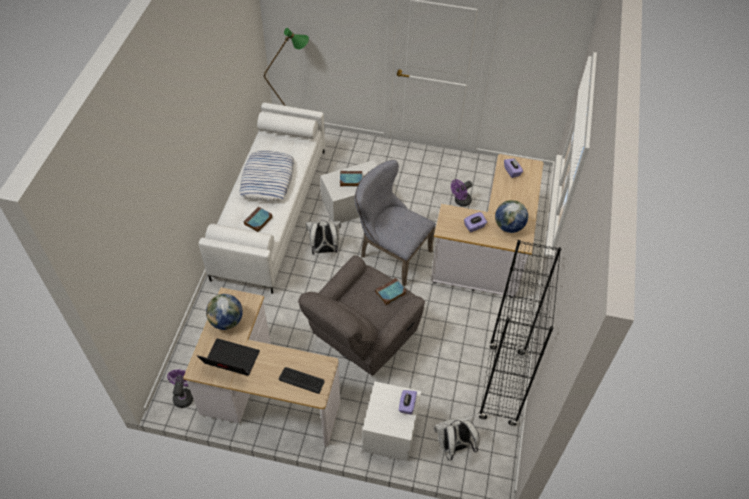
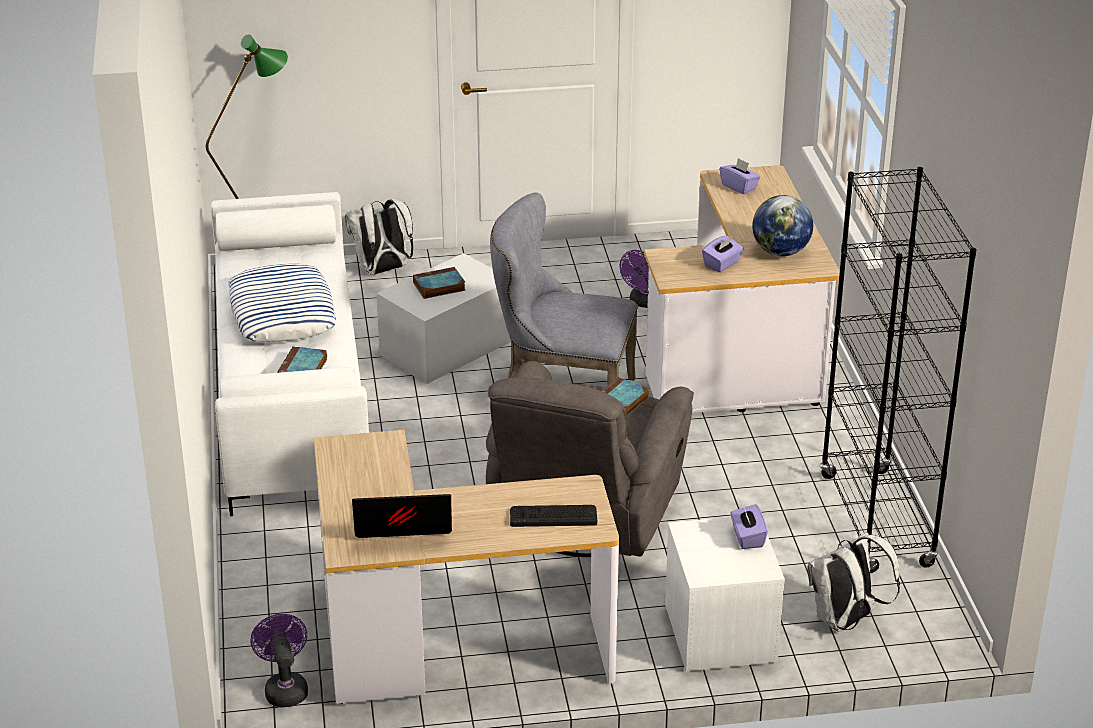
camera: 20 degrees left, 20 degrees down
globe [206,294,243,330] -> none
white backpack [306,220,341,255] -> white backpack moved to [345,199,413,275]

